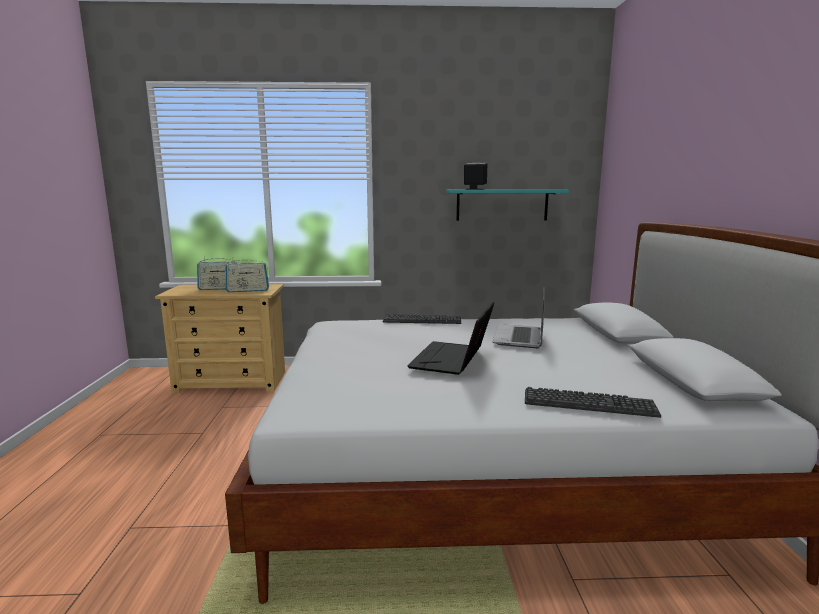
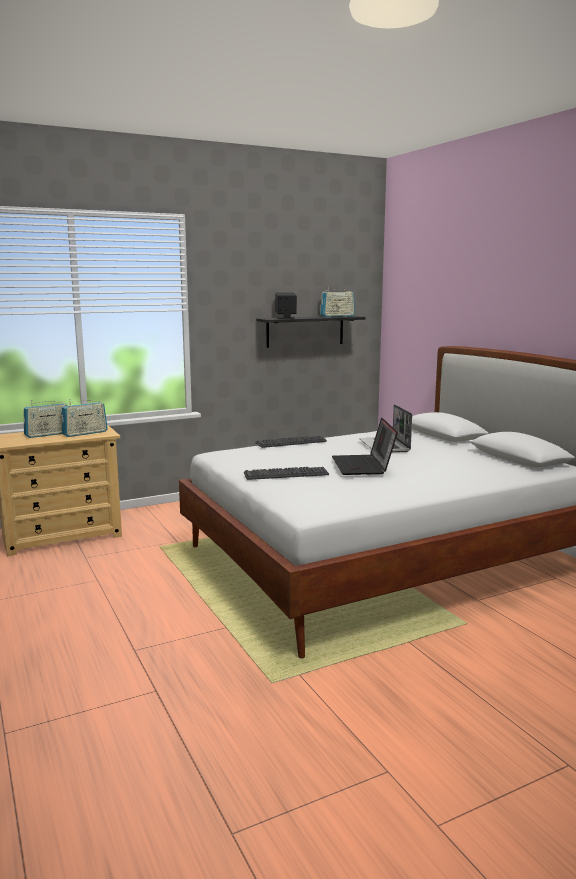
camera: 25 degrees left, 0 degrees up
turquoise shelf [446,190,569,221] -> black shelf [256,316,365,348]
keyboard [525,387,661,418] -> keyboard moved to [244,467,329,480]
none -> radio [320,286,355,317]

